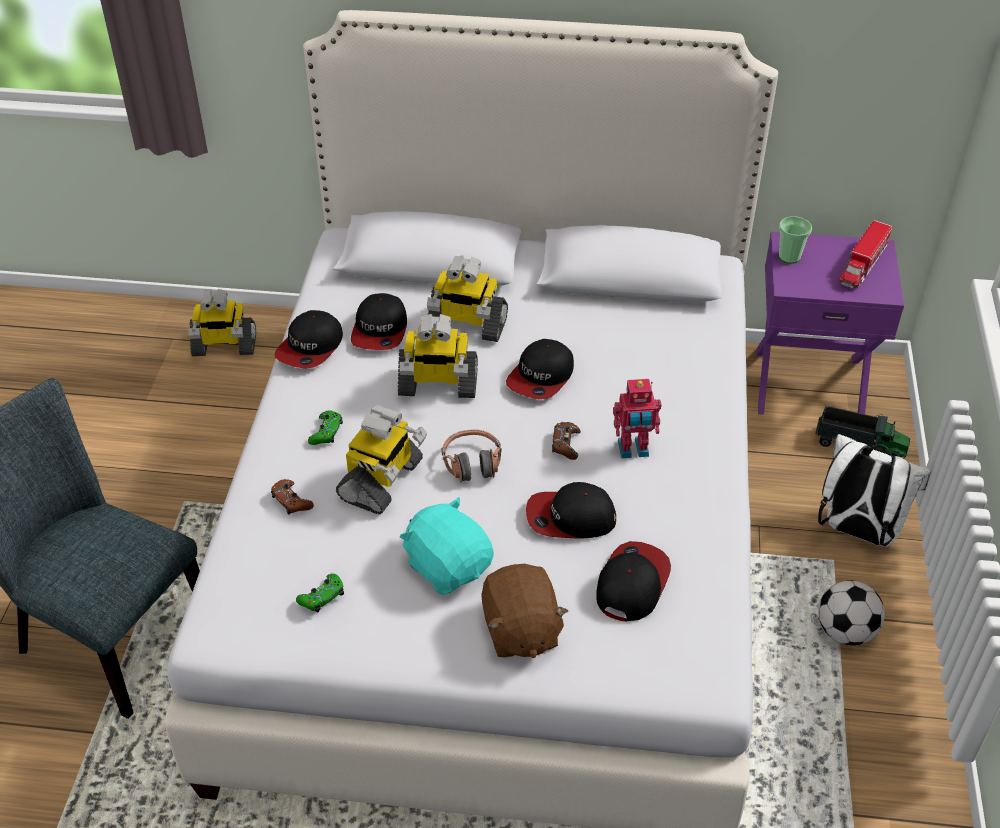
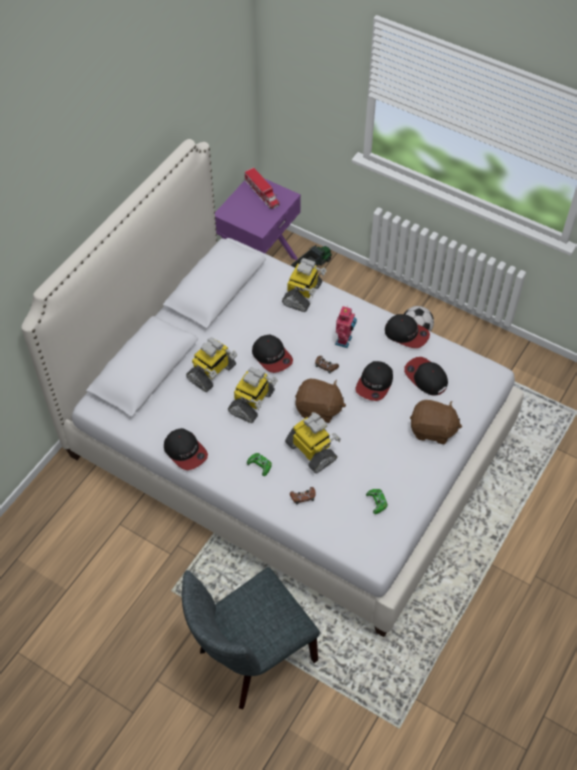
camera: 65 degrees left, 10 degrees up
toy robot [188,289,256,356] -> toy robot moved to [282,258,327,312]
cap [351,293,407,350] -> cap moved to [385,314,430,348]
turquoise plush toy [400,497,494,595] -> none
headphones [442,429,502,483] -> brown plush toy [295,378,346,423]
cup [779,216,812,264] -> none
white backpack [818,434,931,547] -> none

